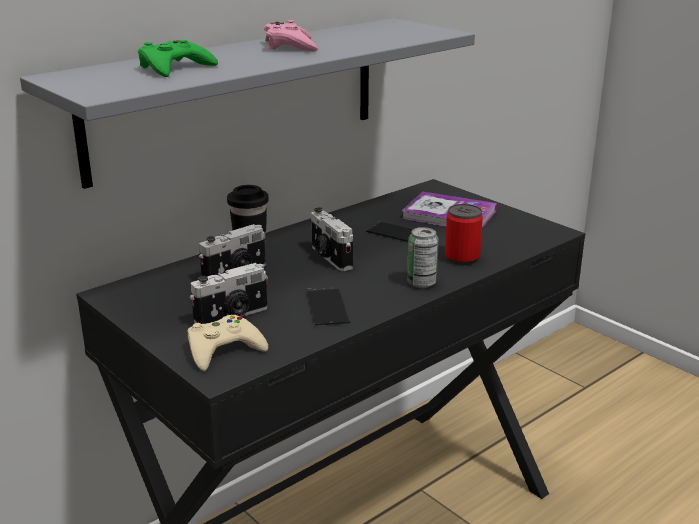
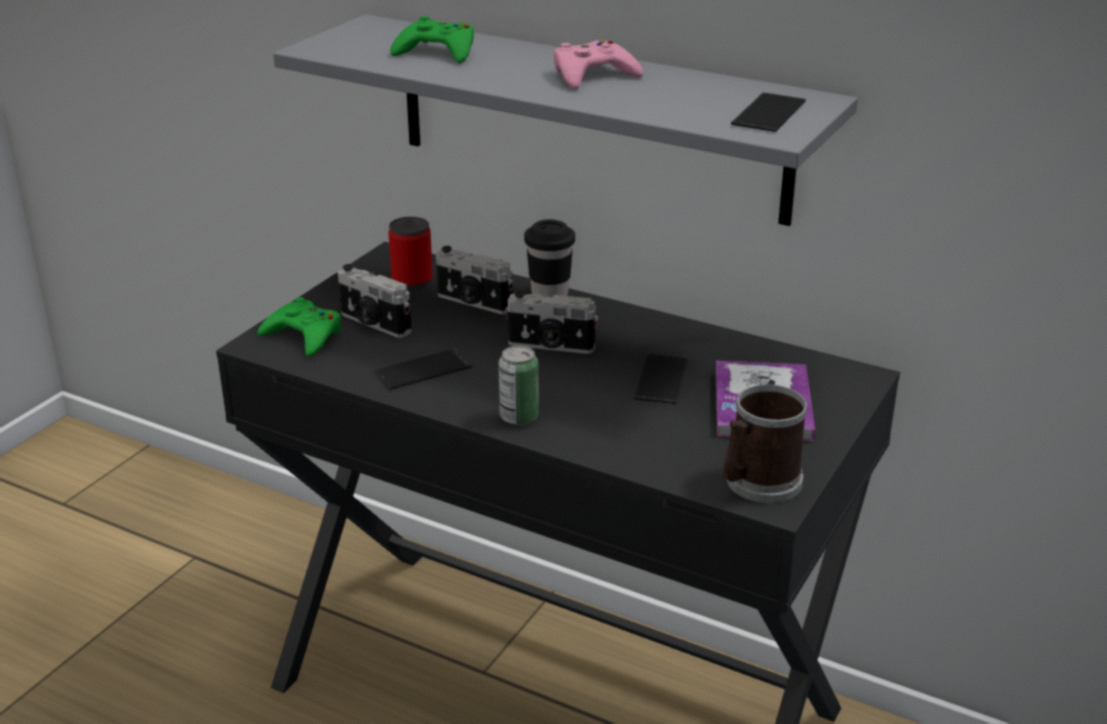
camera: 70 degrees right, 5 degrees up
beige game controller [187,315,268,371] -> green game controller [257,297,342,357]
camera [311,207,353,271] -> camera turned 120 degrees counterclockwise [505,290,599,354]
can [445,204,483,265] -> can moved to [389,217,433,289]
none -> mug [723,384,808,503]
none -> phone [731,92,806,132]

